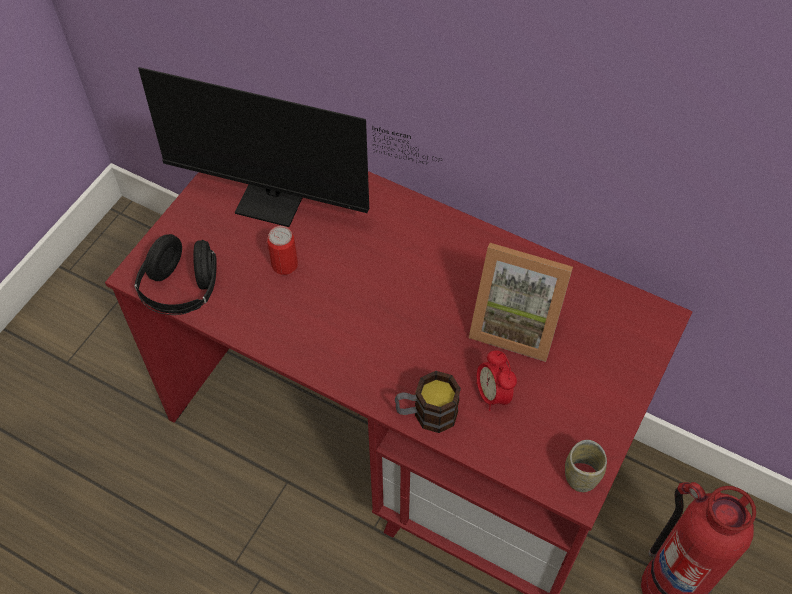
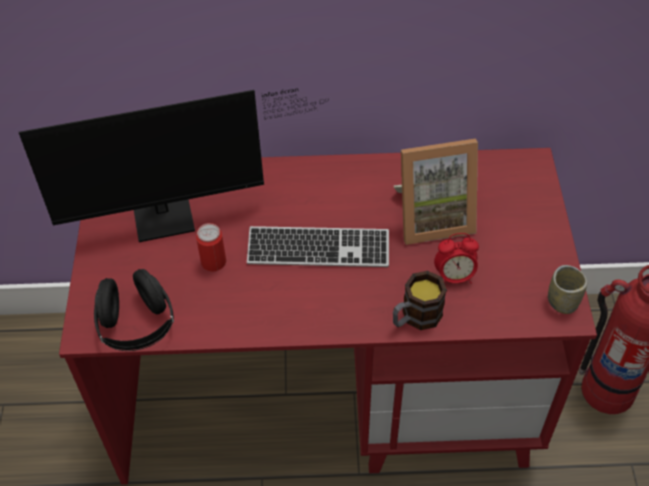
camera: 30 degrees left, 5 degrees down
alarm clock [476,350,517,411] -> alarm clock turned 45 degrees counterclockwise [434,233,479,284]
none -> keyboard [247,226,389,267]

